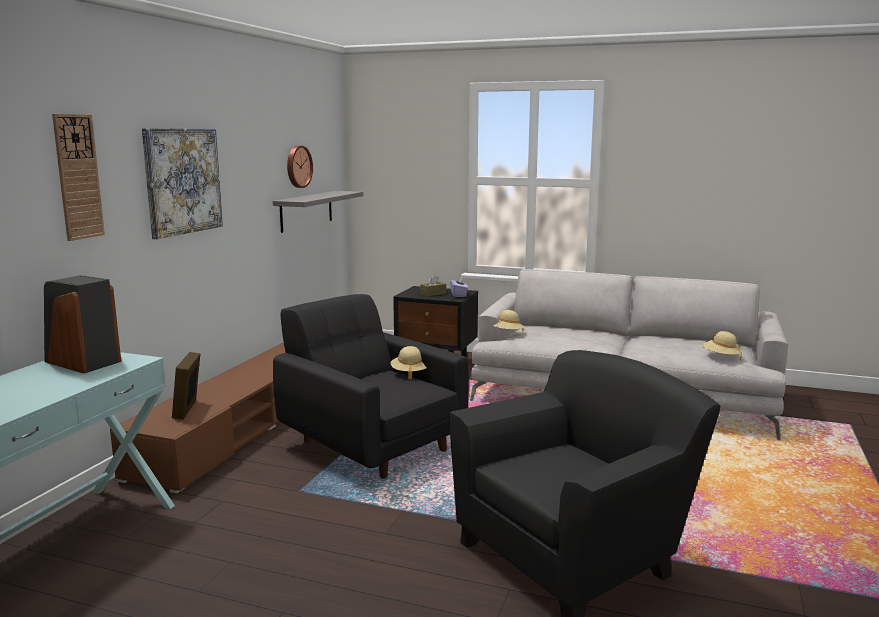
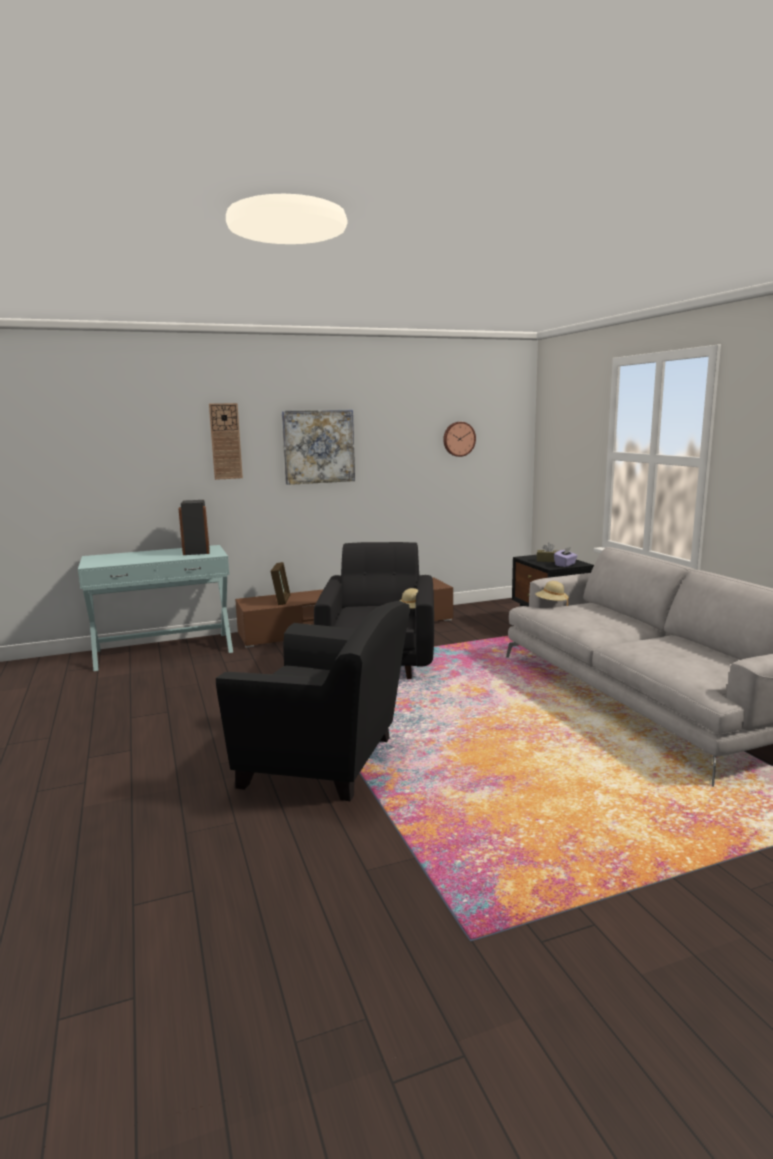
camera: 50 degrees right, 0 degrees up
picture frame [172,352,200,420] -> picture frame turned 135 degrees clockwise [270,562,290,605]
grey shelf [273,191,363,233] -> none
beige hat [702,331,742,361] -> none

